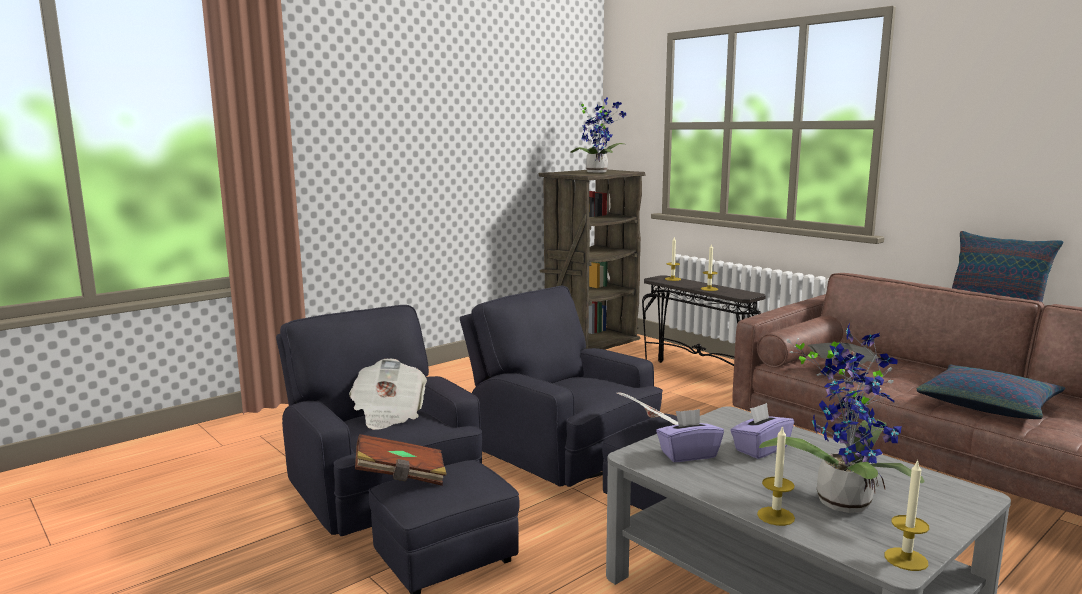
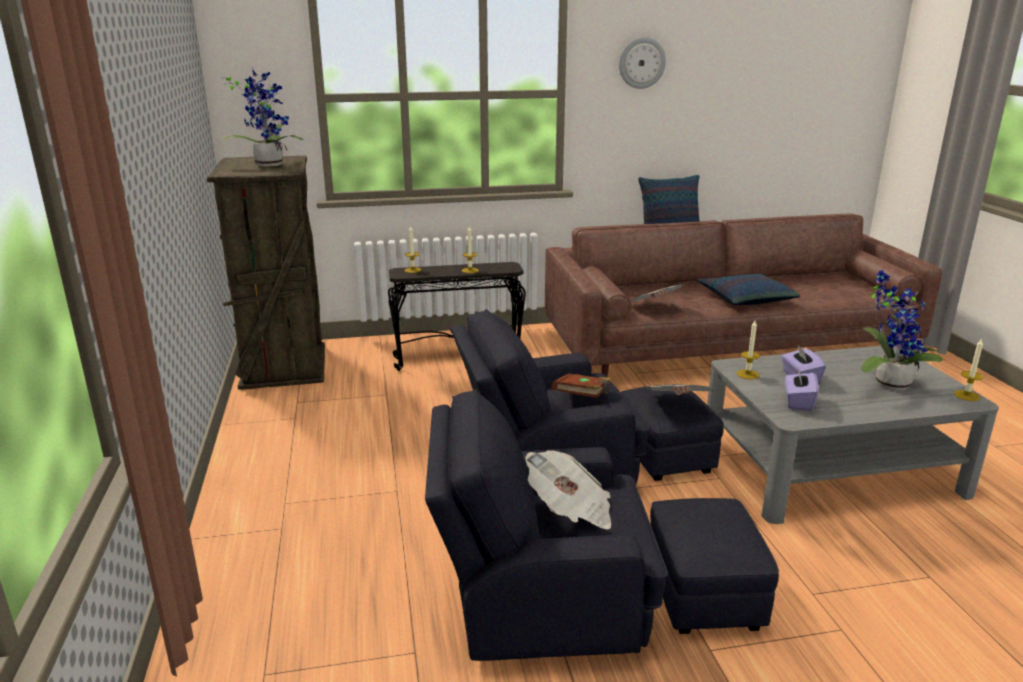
camera: 60 degrees left, 10 degrees up
brown book [355,434,447,486] -> brown book moved to [551,373,611,398]
candle [757,425,795,526] -> candle moved to [737,320,760,379]
none -> wall clock [619,37,666,89]

